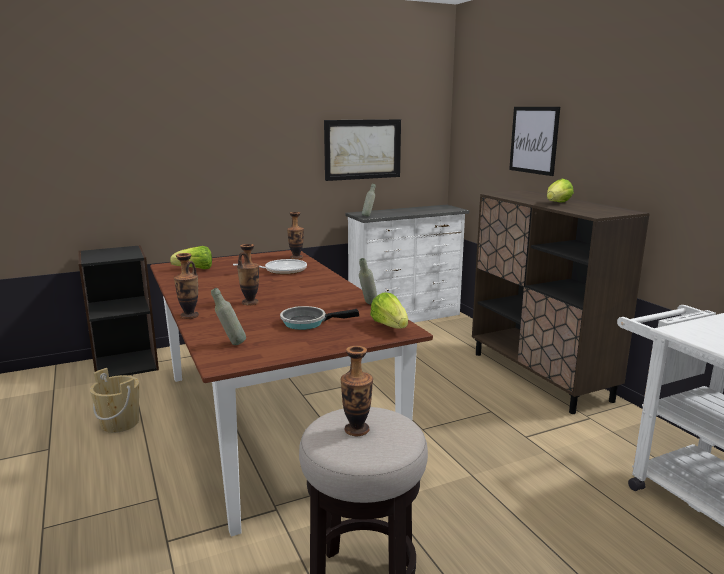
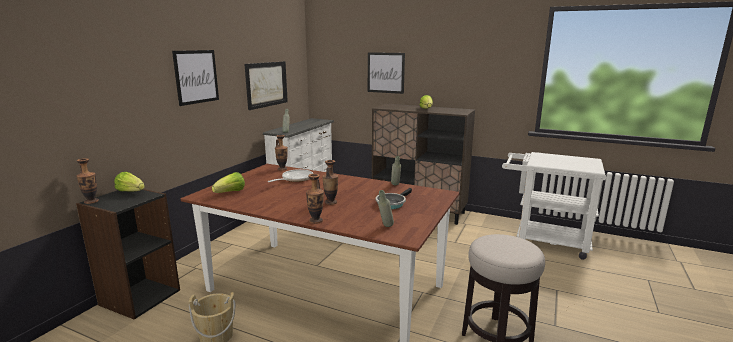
camera: 40 degrees left, 0 degrees up
vase [341,346,373,436] -> vase moved to [76,158,99,204]
lettuce [370,292,408,329] -> lettuce moved to [114,172,145,192]
none -> picture [172,50,219,106]

